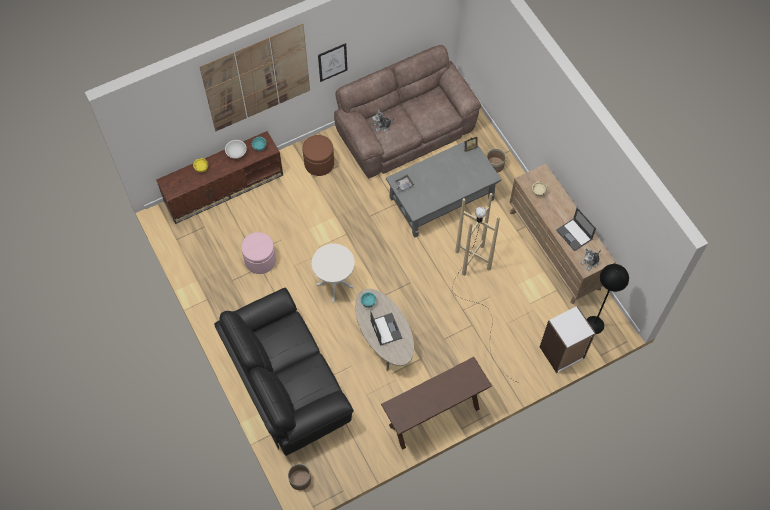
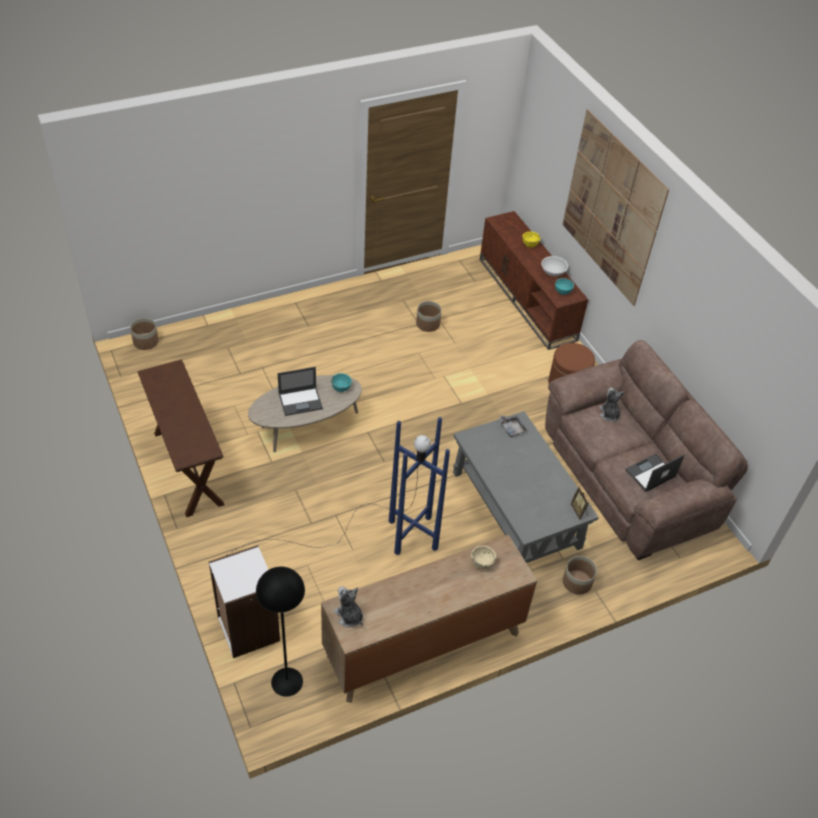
camera: 90 degrees right, 15 degrees down
black sofa [214,288,354,456] -> none
pink ottoman [241,232,276,274] -> planter [416,301,442,332]
white side table [312,244,355,303] -> none
picture [318,43,347,82] -> none
beige floor lamp [452,193,515,381] -> blue floor lamp [226,417,450,556]
laptop [556,208,596,251] -> laptop moved to [625,454,684,492]

